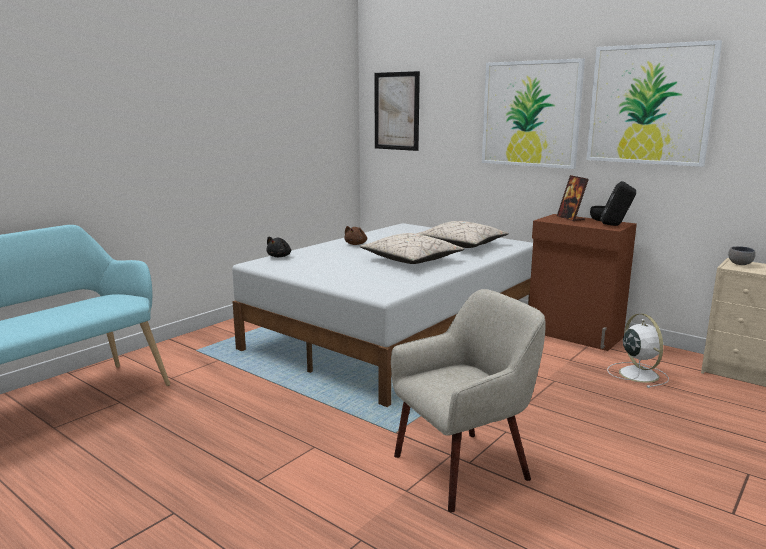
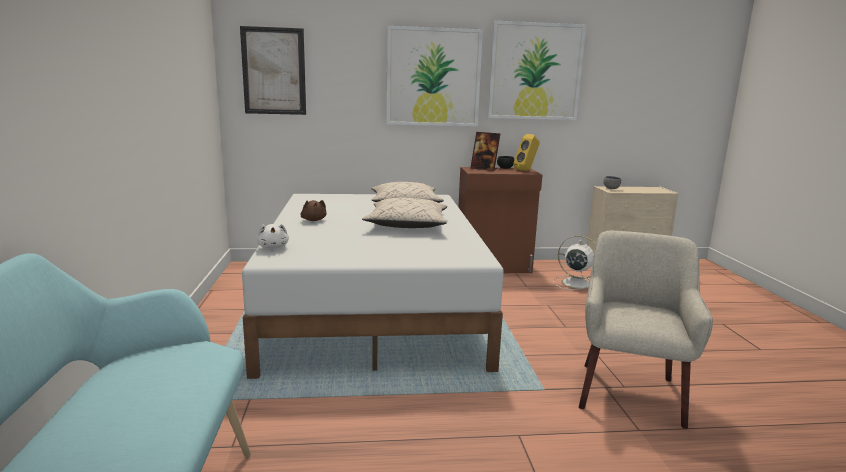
camera: 45 degrees left, 0 degrees up
black plush toy [266,237,291,257] -> white plush toy [257,224,289,249]
black speaker [600,181,636,226] -> yellow speaker [513,134,540,171]

